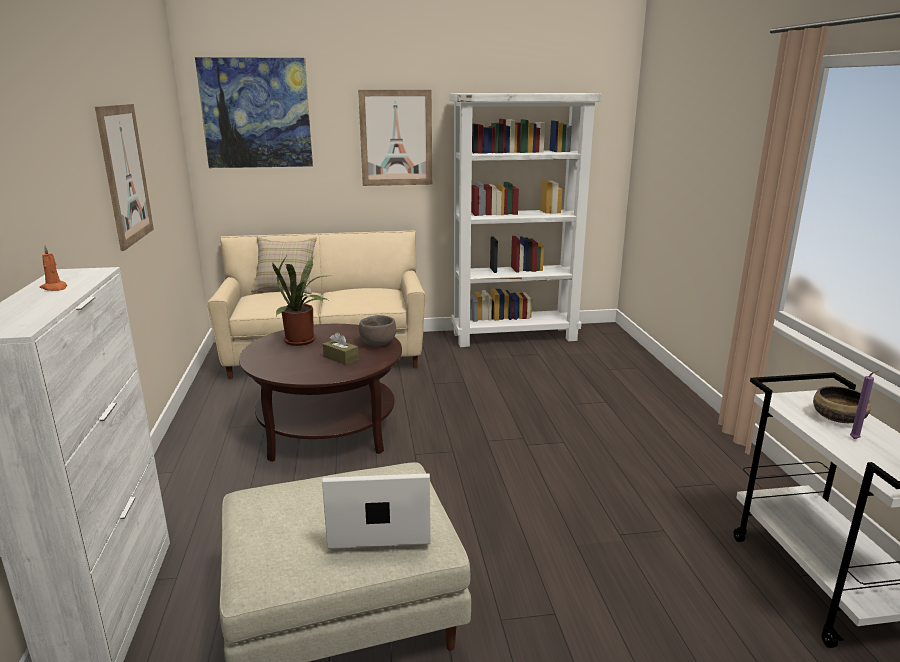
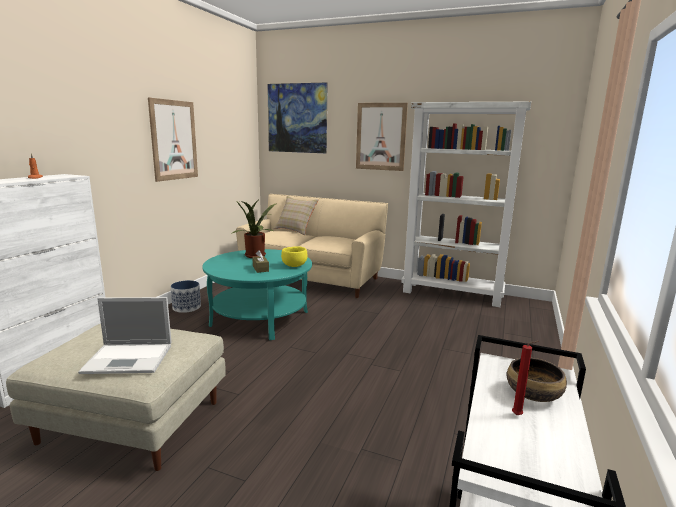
camera: 30 degrees right, 5 degrees down
brown coffee table [239,324,402,462] -> turquoise coffee table [202,249,312,340]
laptop [322,473,431,549] -> laptop turned 150 degrees clockwise [78,297,172,374]
brown bowl [359,315,396,346] -> yellow bowl [281,247,308,267]
purple candle [850,370,880,439] -> red candle [512,341,539,415]
none -> planter [171,280,201,313]

